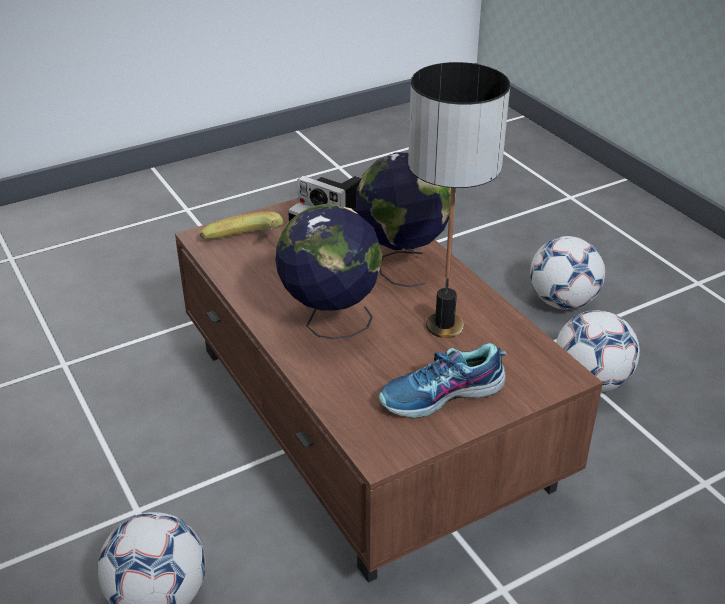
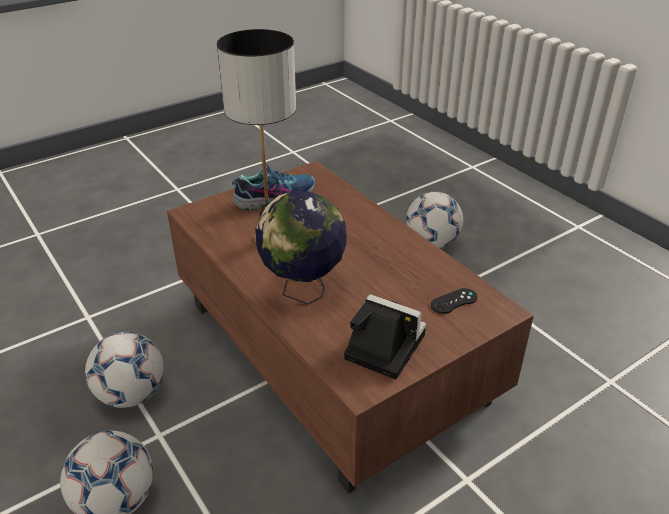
camera: 175 degrees right, 0 degrees up
banana [200,212,284,239] -> black game controller [431,288,478,314]
globe [276,204,383,339] -> none

